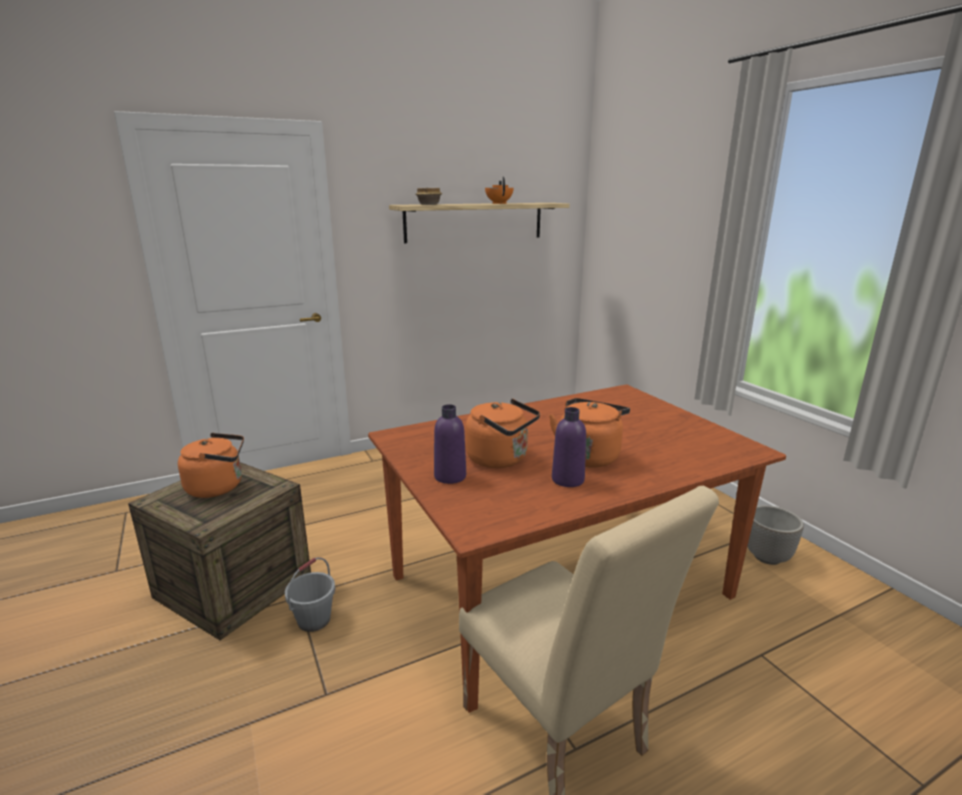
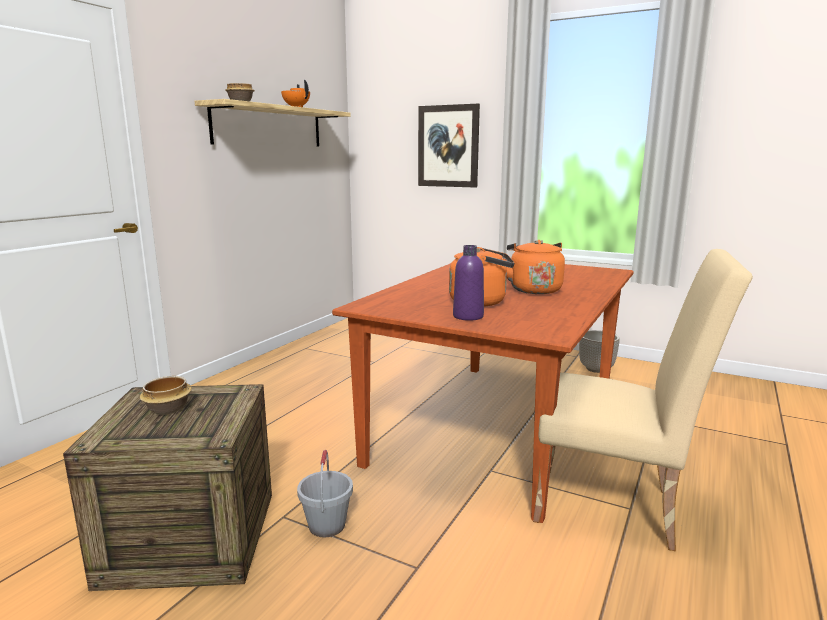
camera: 35 degrees left, 5 degrees down
orange kettle [178,433,244,498] -> bowl [140,376,192,415]
purple bottle [552,407,586,487] -> none
none -> picture [418,104,480,188]

